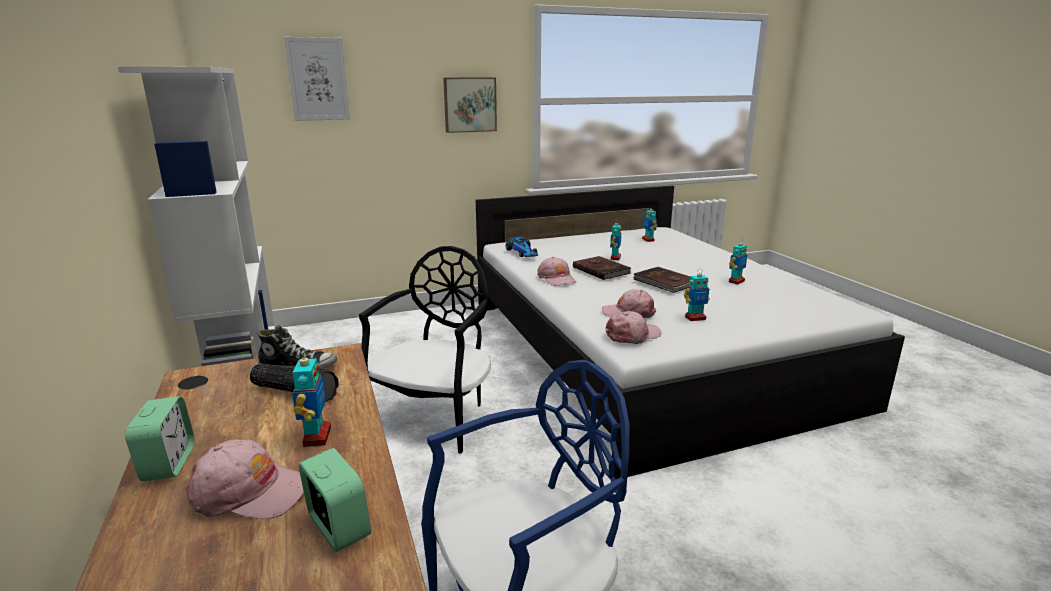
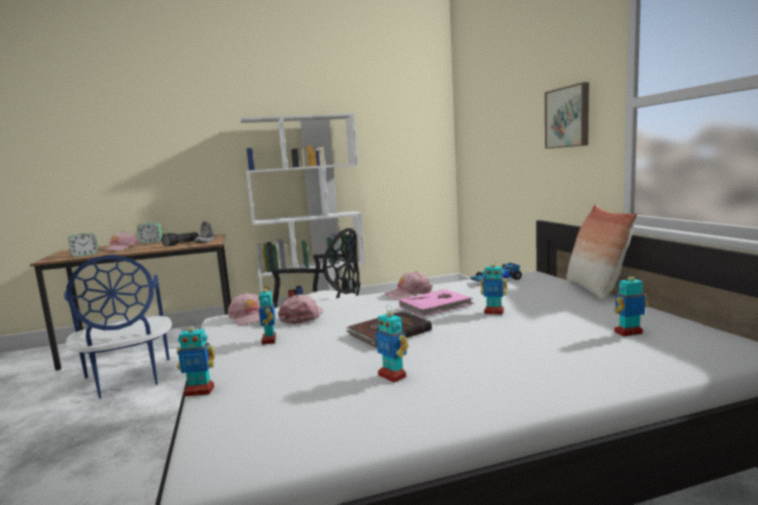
camera: 95 degrees right, 10 degrees down
picture [284,37,350,121] -> none
toy robot [292,349,331,447] -> toy robot moved to [177,320,215,396]
brown book [573,256,631,280] -> pink book [399,289,474,317]
none -> pillow [566,204,637,301]

